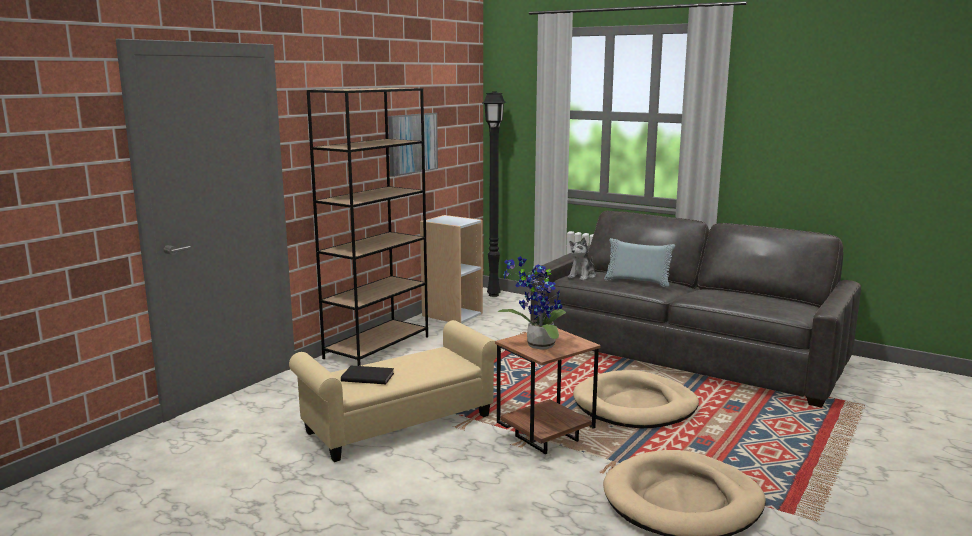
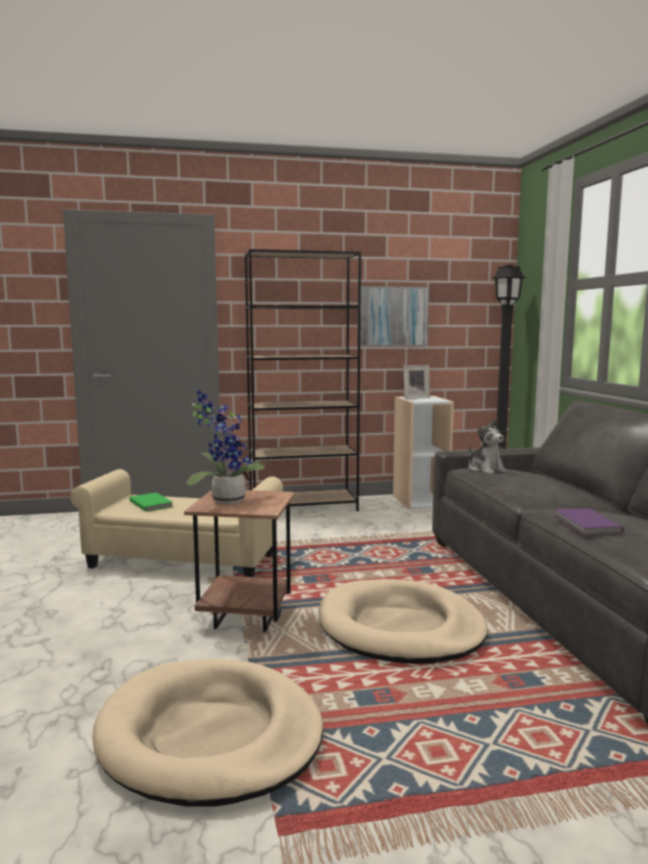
camera: 45 degrees right, 5 degrees down
black book [341,366,394,384] -> green book [129,492,173,512]
plush toy [568,237,596,281] -> plush toy turned 105 degrees counterclockwise [468,419,507,474]
blue pillow [604,238,675,287] -> none
none -> picture frame [403,365,430,399]
none -> purple book [555,508,624,535]

